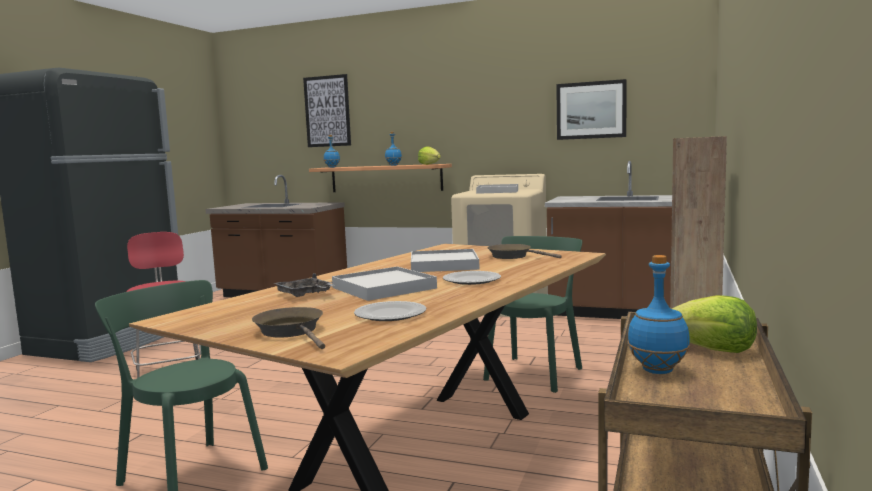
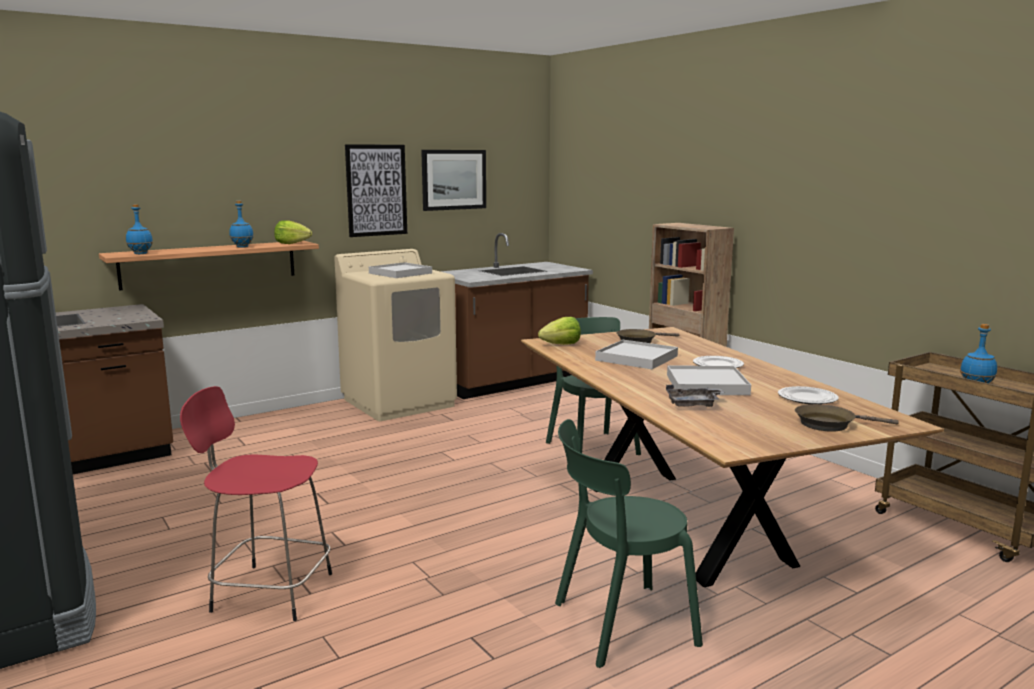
camera: 55 degrees left, 5 degrees up
picture [303,74,351,147] -> picture moved to [345,144,407,237]
lettuce [672,295,757,353] -> lettuce moved to [538,317,581,345]

